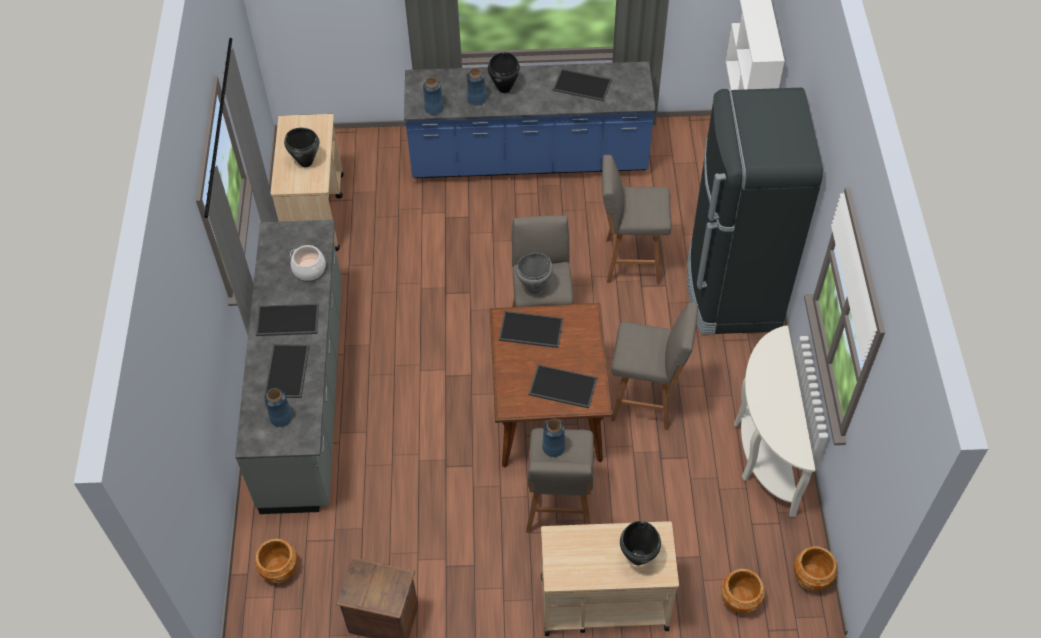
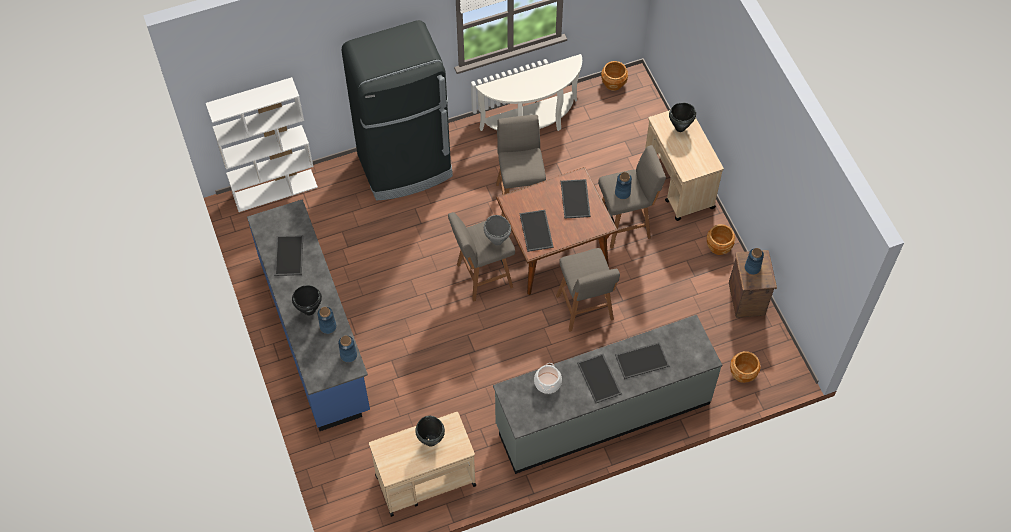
camera: 110 degrees left, 5 degrees up
blue vase [264,388,293,427] -> blue vase moved to [745,248,764,275]
grey stool [602,155,672,284] -> grey stool moved to [556,248,620,332]
brown planter [721,569,765,614] -> brown planter moved to [707,224,735,255]

